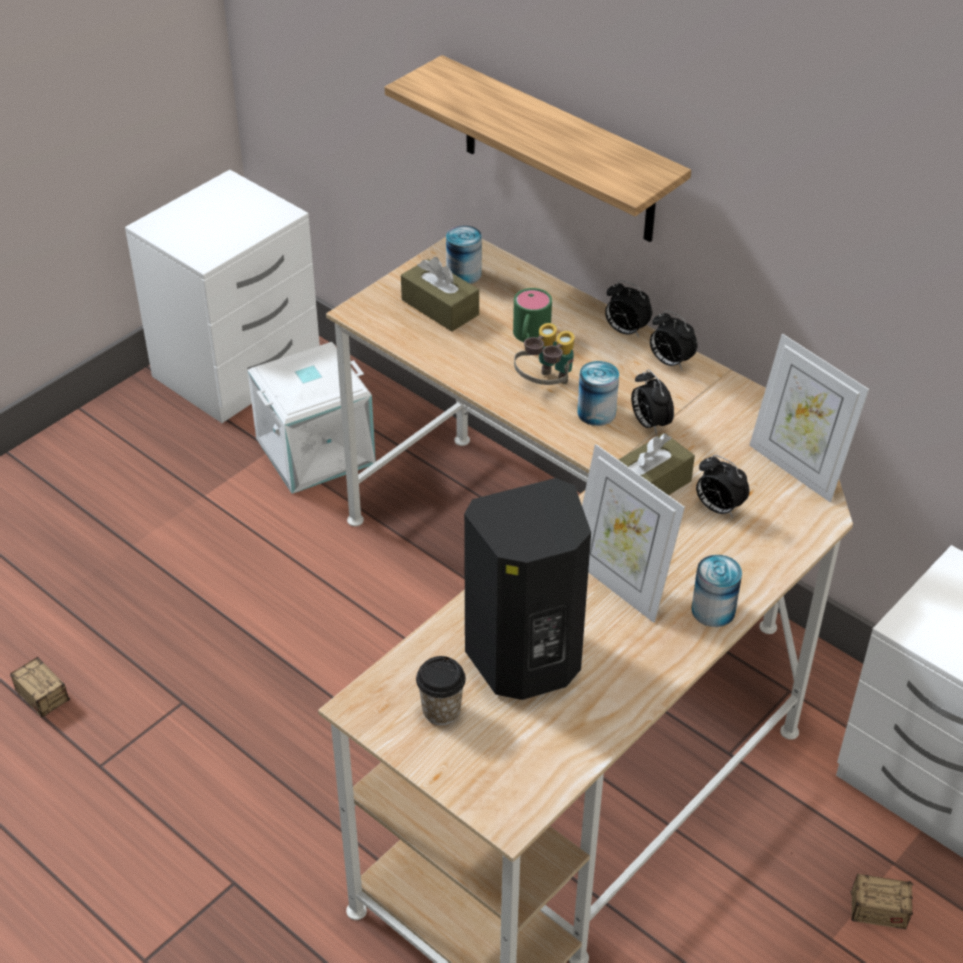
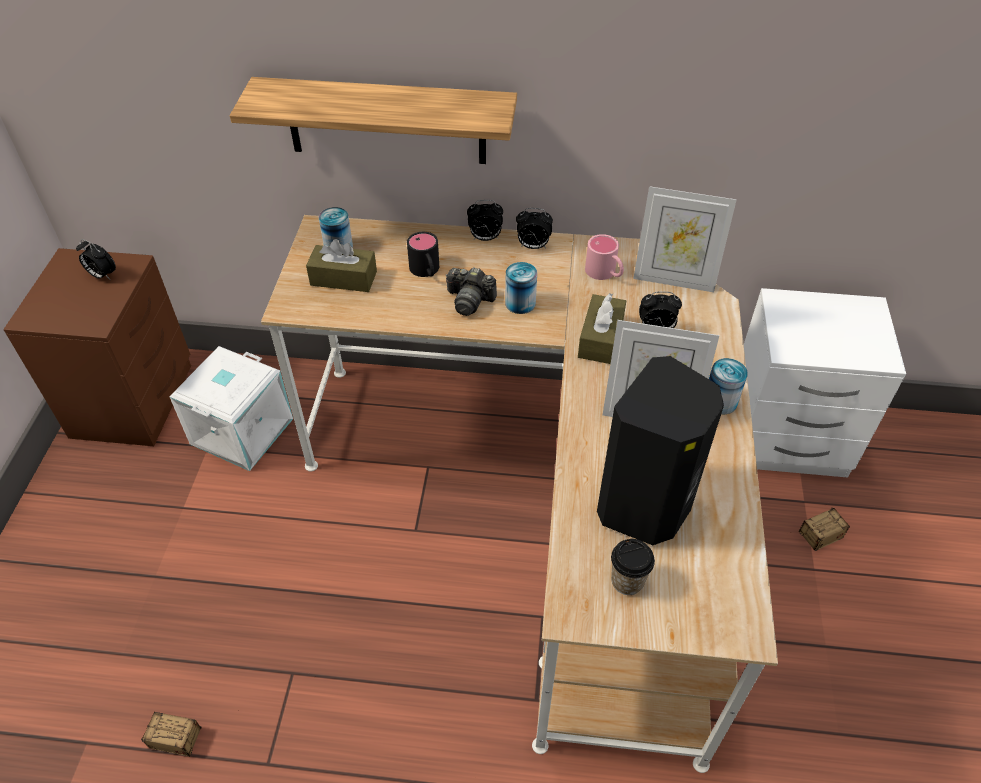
camera: 35 degrees left, 5 degrees up
white nightstand [125,170,320,423] -> brown nightstand [3,248,191,446]
green mug [513,288,552,342] -> black mug [407,232,439,277]
binoculars [514,323,575,385] -> camera [445,267,497,316]
alarm clock [631,369,674,435] -> alarm clock moved to [76,239,116,280]
none -> pink mug [585,234,624,280]

